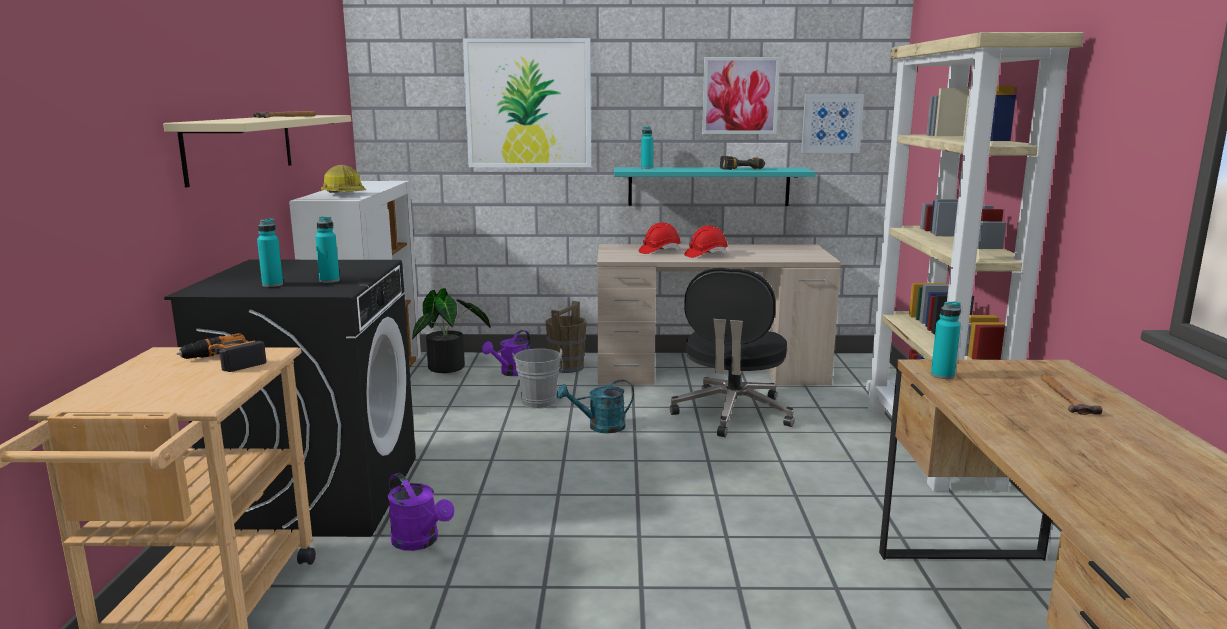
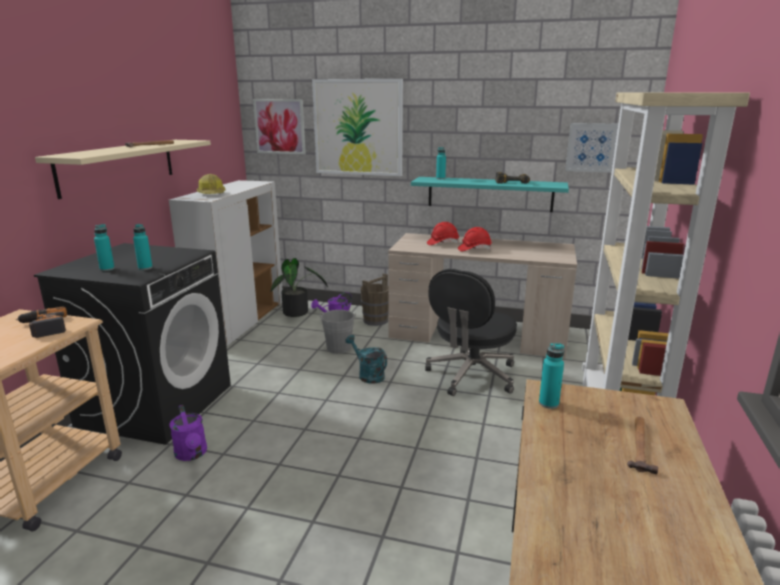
camera: 15 degrees right, 5 degrees up
turquoise watering can [557,380,634,433] -> turquoise watering can turned 45 degrees clockwise [345,335,387,384]
picture [702,57,780,134] -> picture moved to [253,99,306,154]

